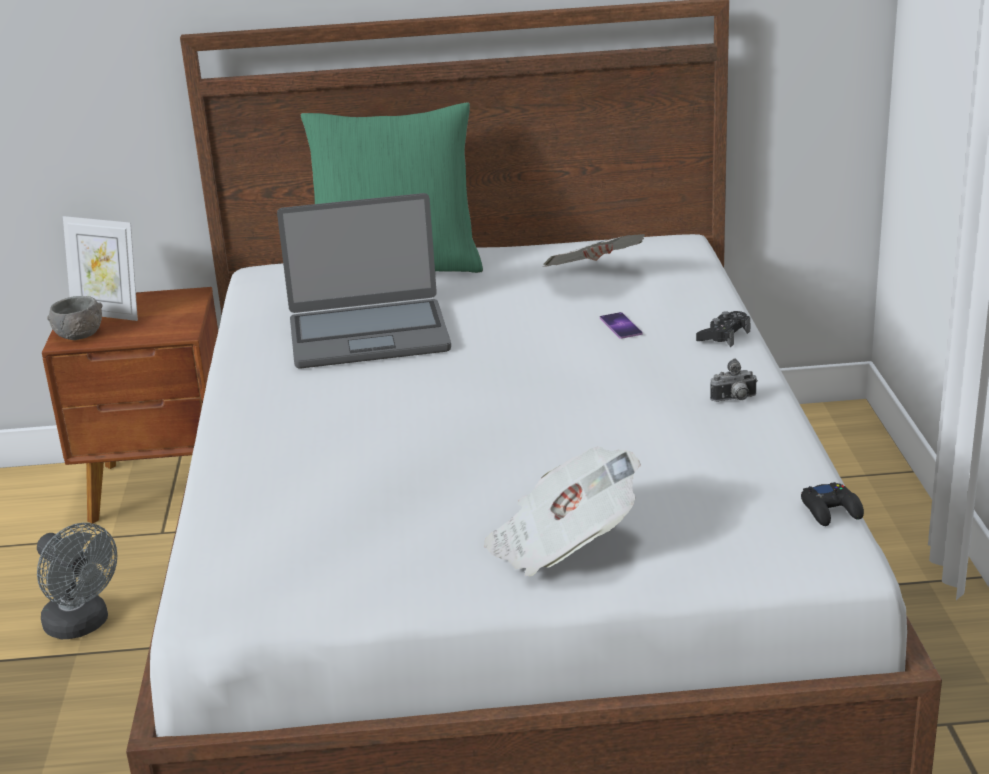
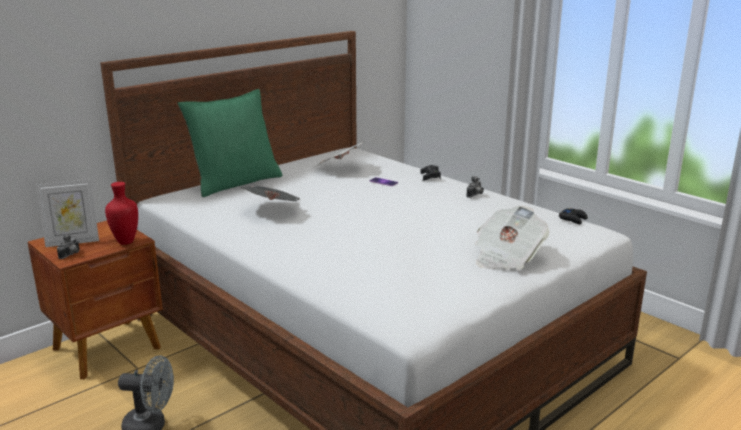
camera: 40 degrees left, 5 degrees down
grey bowl [47,296,103,340] -> camera [57,234,80,259]
laptop [277,193,451,369] -> newspaper [240,186,300,201]
none -> red vase [105,182,138,245]

